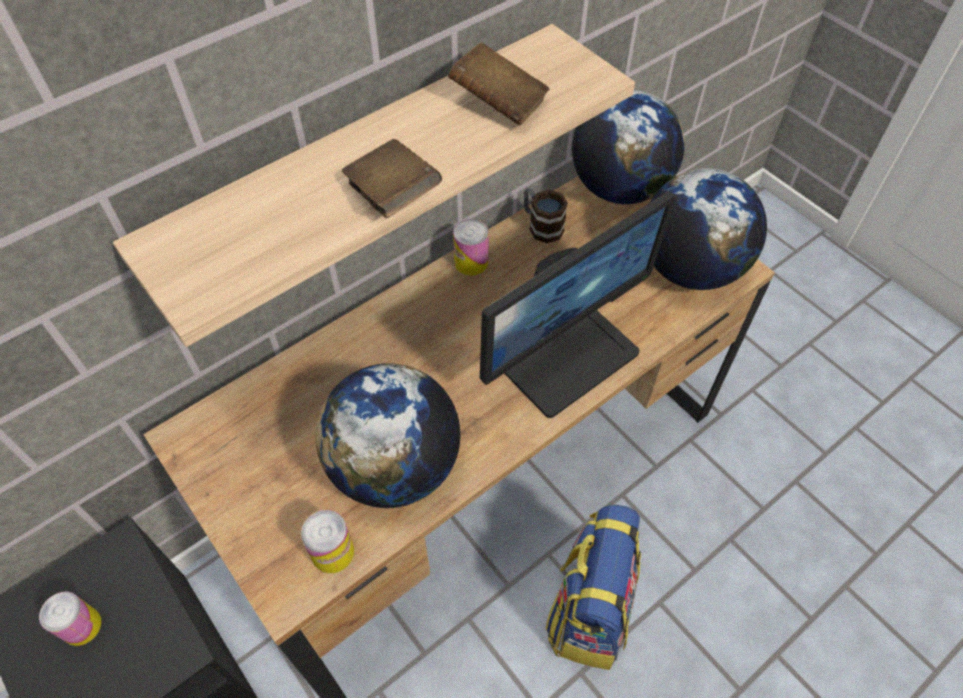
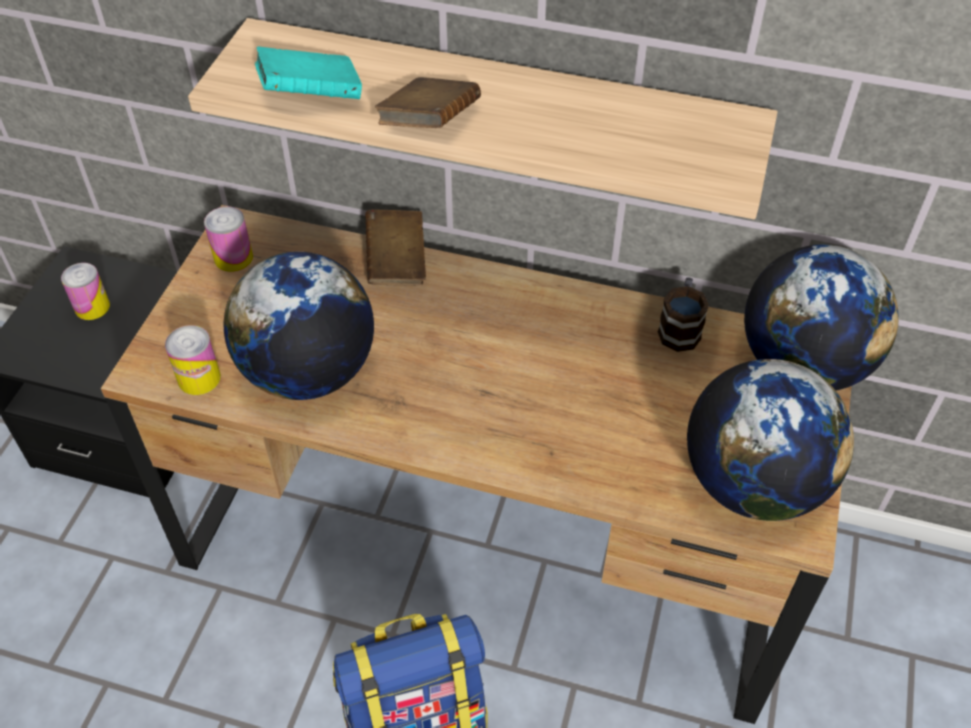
camera: 55 degrees right, 5 degrees down
brown book [448,42,550,126] -> brown book moved to [365,209,426,286]
can [453,219,489,276] -> can moved to [204,207,253,272]
monitor [480,191,676,418] -> none
none -> turquoise book [255,46,362,99]

